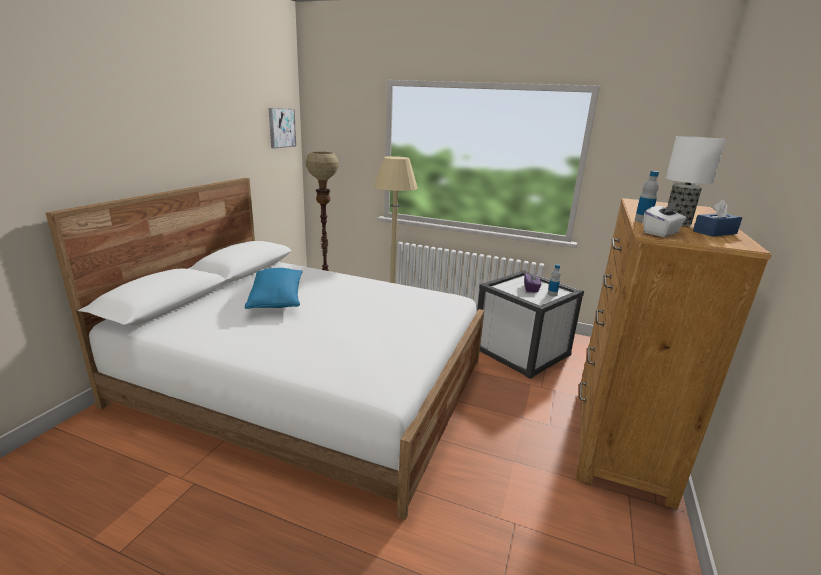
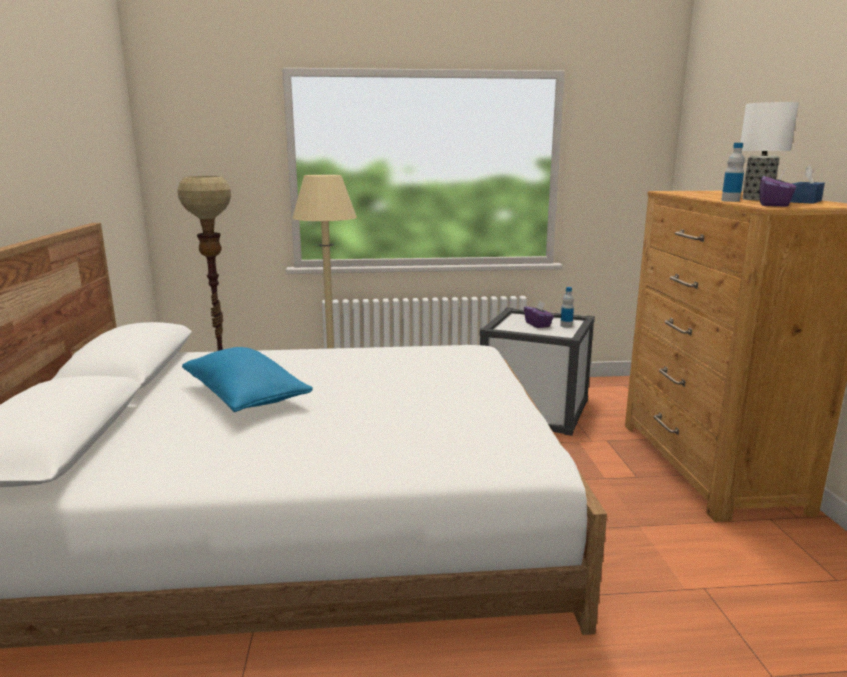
camera: 25 degrees left, 5 degrees down
picture [269,108,296,149] -> none
white tissue box [643,201,687,237] -> purple tissue box [759,168,796,207]

